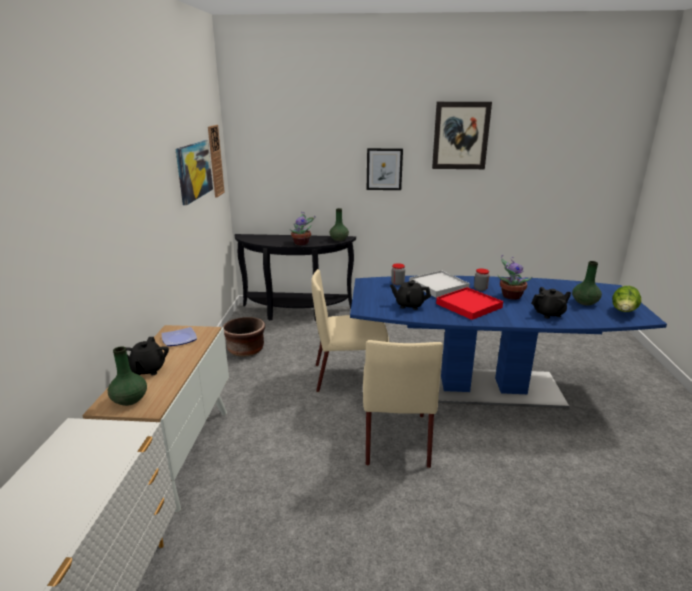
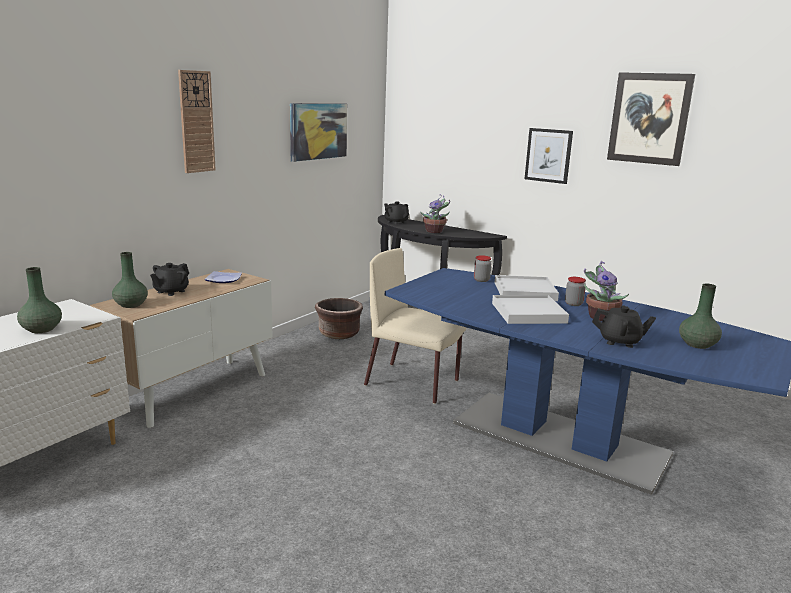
camera: 30 degrees right, 5 degrees down
wall clock [208,125,225,198] -> wall clock moved to [178,70,216,173]
green vase [330,208,349,241] -> green vase moved to [17,267,62,333]
beige chair [363,340,443,468] -> none
black teapot [390,280,431,310] -> black teapot moved to [384,202,409,224]
red tray [436,287,503,320] -> white tray [492,295,569,324]
lettuce [612,286,641,312] -> none

